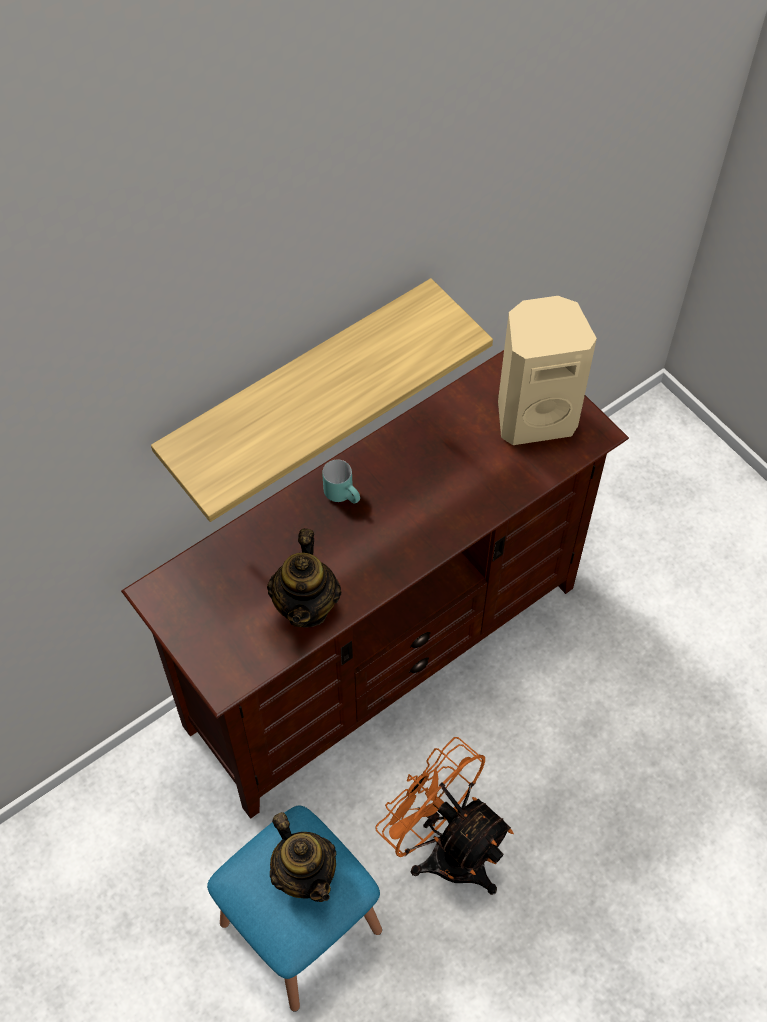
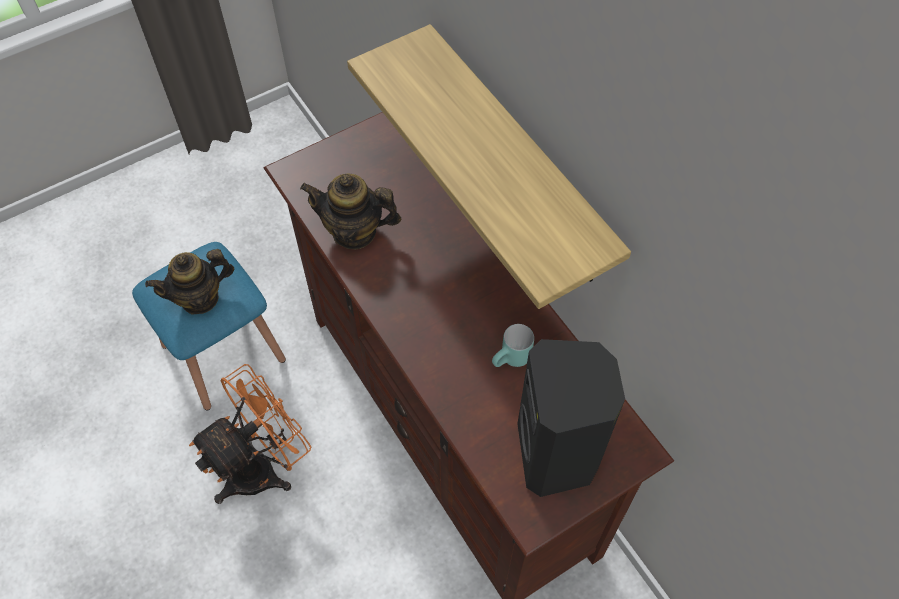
camera: 95 degrees right, 0 degrees up
turquoise mug [322,460,360,504] -> turquoise mug moved to [492,324,534,367]
beige speaker [498,296,597,445] -> black speaker [517,339,625,497]

